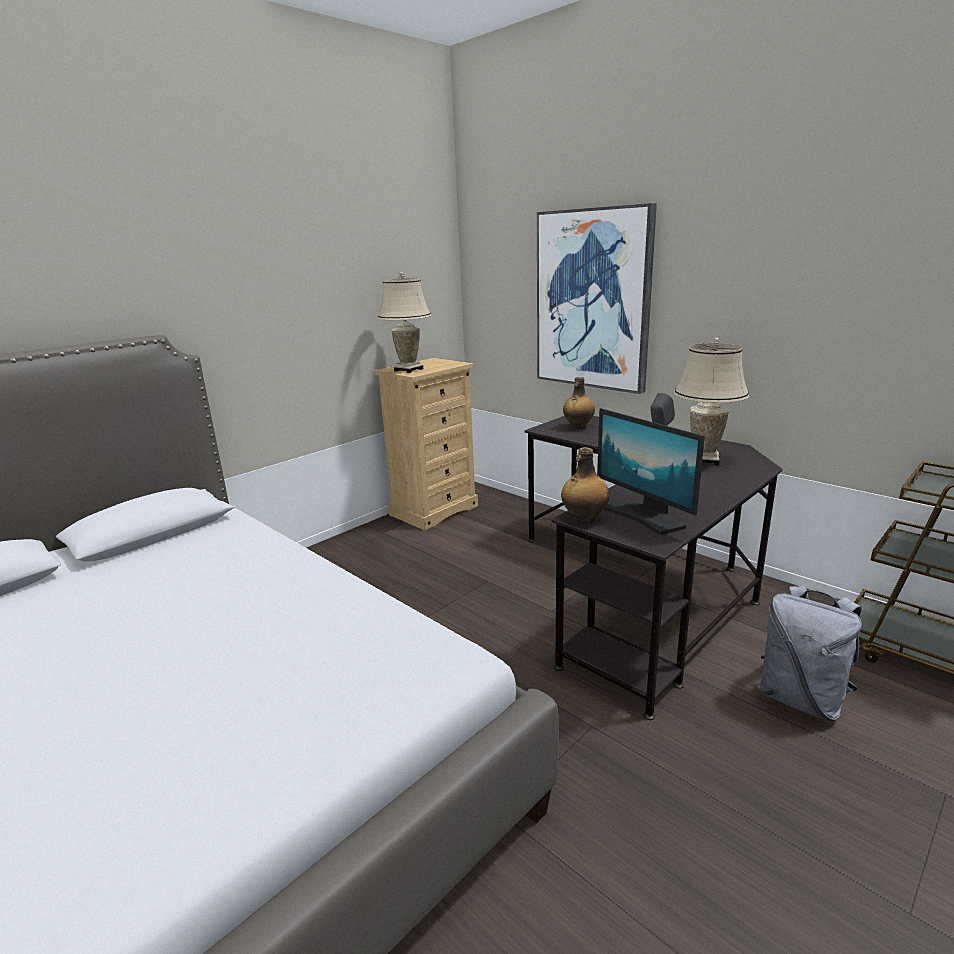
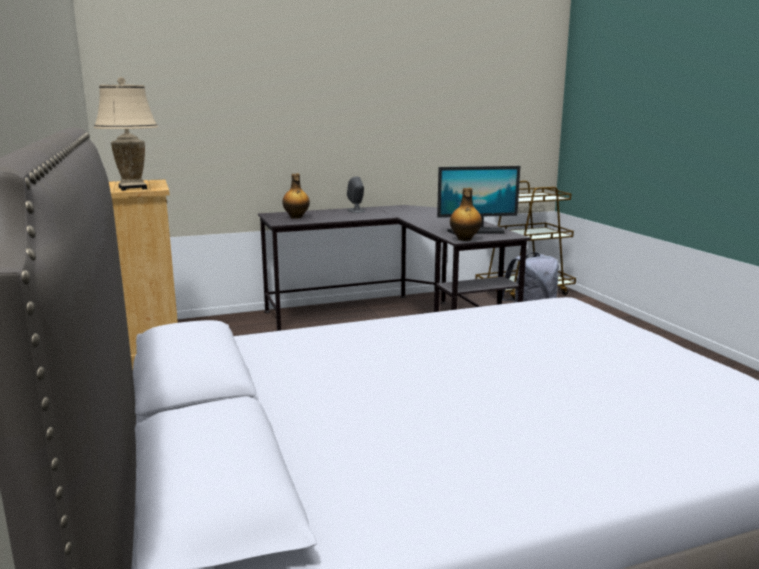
camera: 65 degrees left, 5 degrees down
picture [537,203,657,394] -> none
beige table lamp [674,338,749,466] -> none

